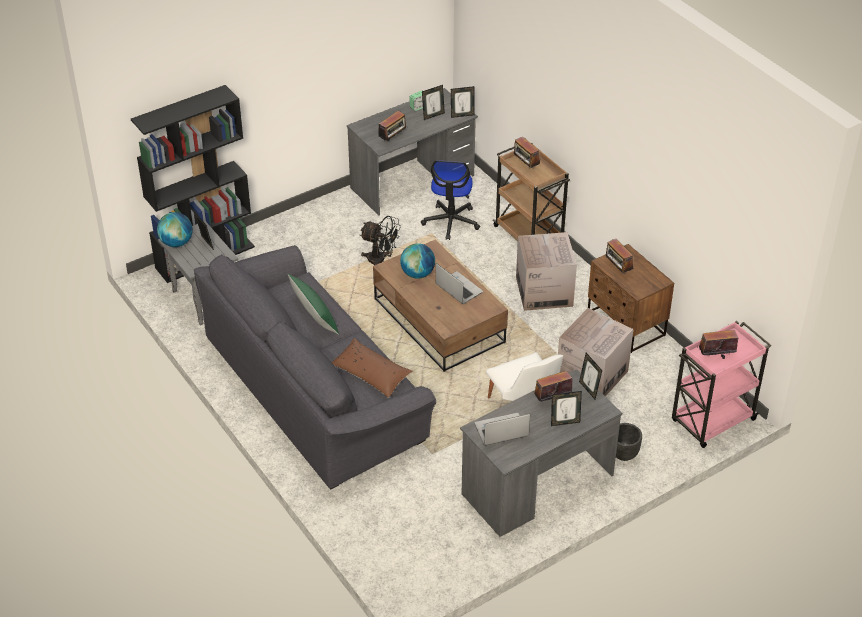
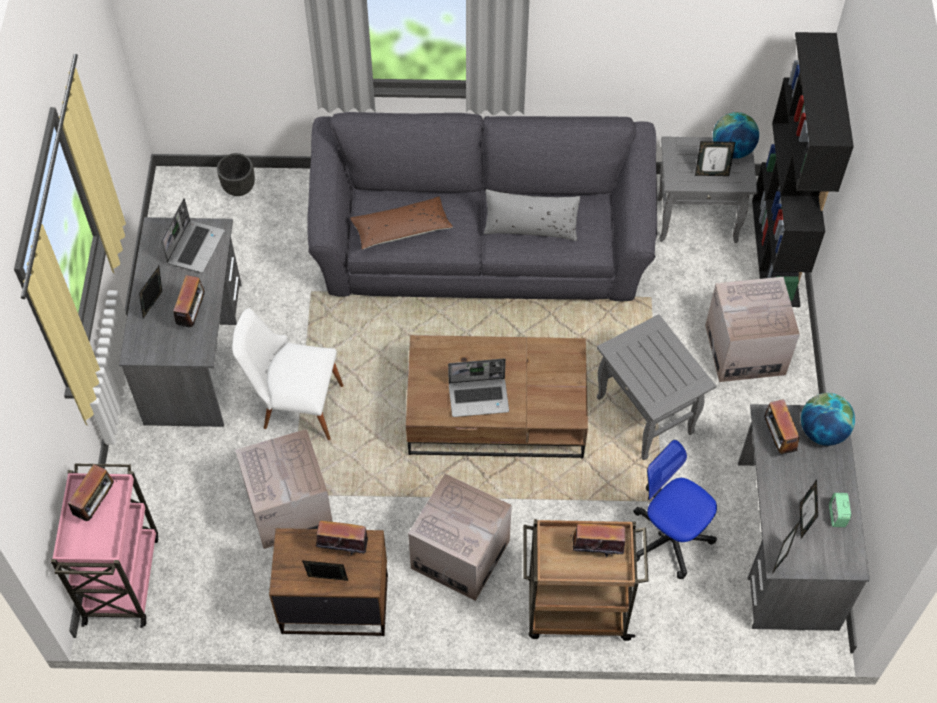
camera: 125 degrees right, 15 degrees up
green pillow [288,274,339,335] -> grey pillow [484,190,580,241]
black fan [360,216,401,265] -> grey side table [597,314,716,460]
globe [400,243,435,279] -> globe moved to [801,393,855,446]
picture frame [579,353,602,399] -> picture frame moved to [302,560,348,581]
black planter [616,423,642,461] -> black planter moved to [217,153,255,196]
none -> cardboard box [705,277,800,382]

